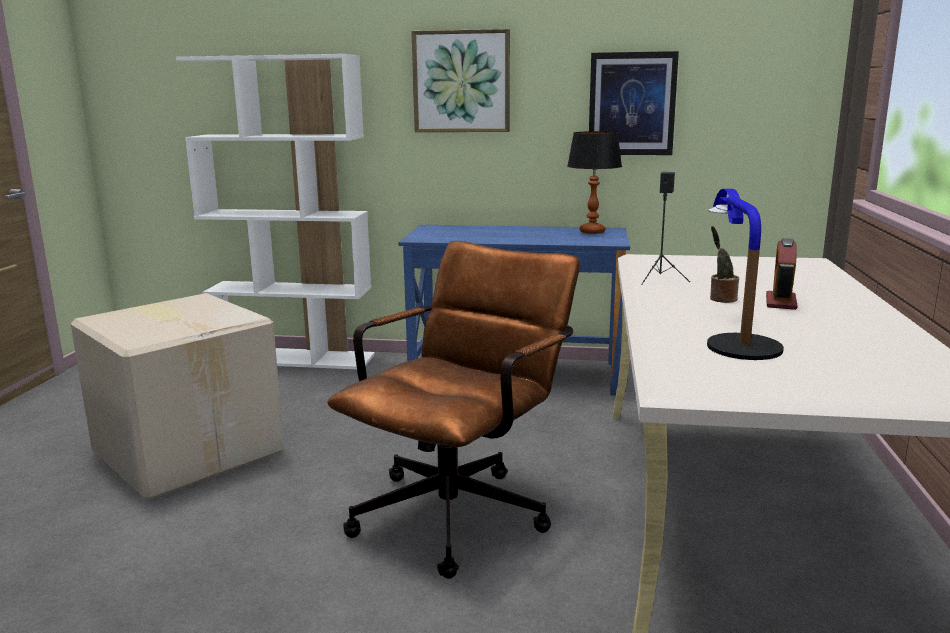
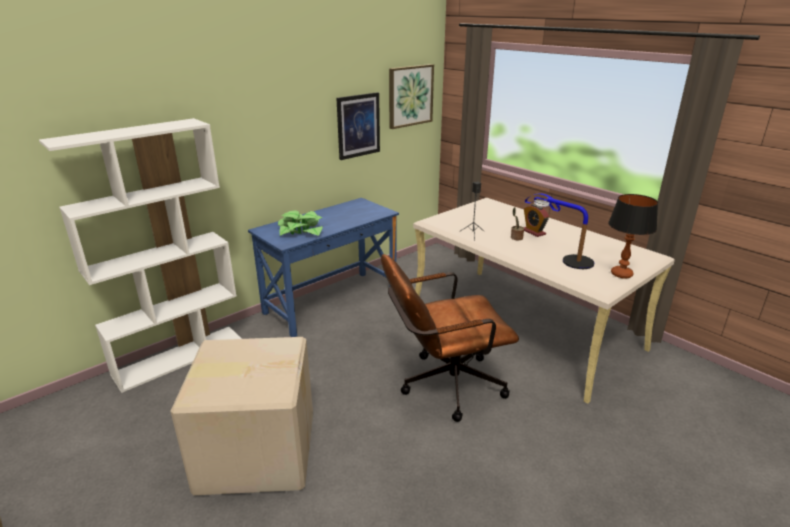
camera: 50 degrees left, 10 degrees up
brown office chair [327,241,580,579] -> brown office chair turned 90 degrees counterclockwise [381,254,519,422]
picture [411,29,510,132] -> picture moved to [389,64,434,129]
table lamp [567,131,622,234] -> table lamp moved to [608,194,658,279]
none -> potted plant [278,210,323,236]

